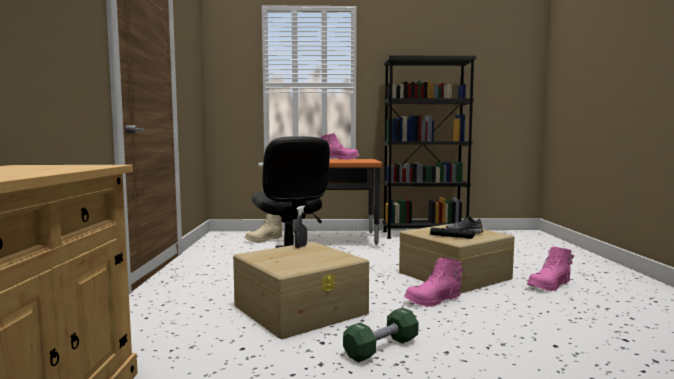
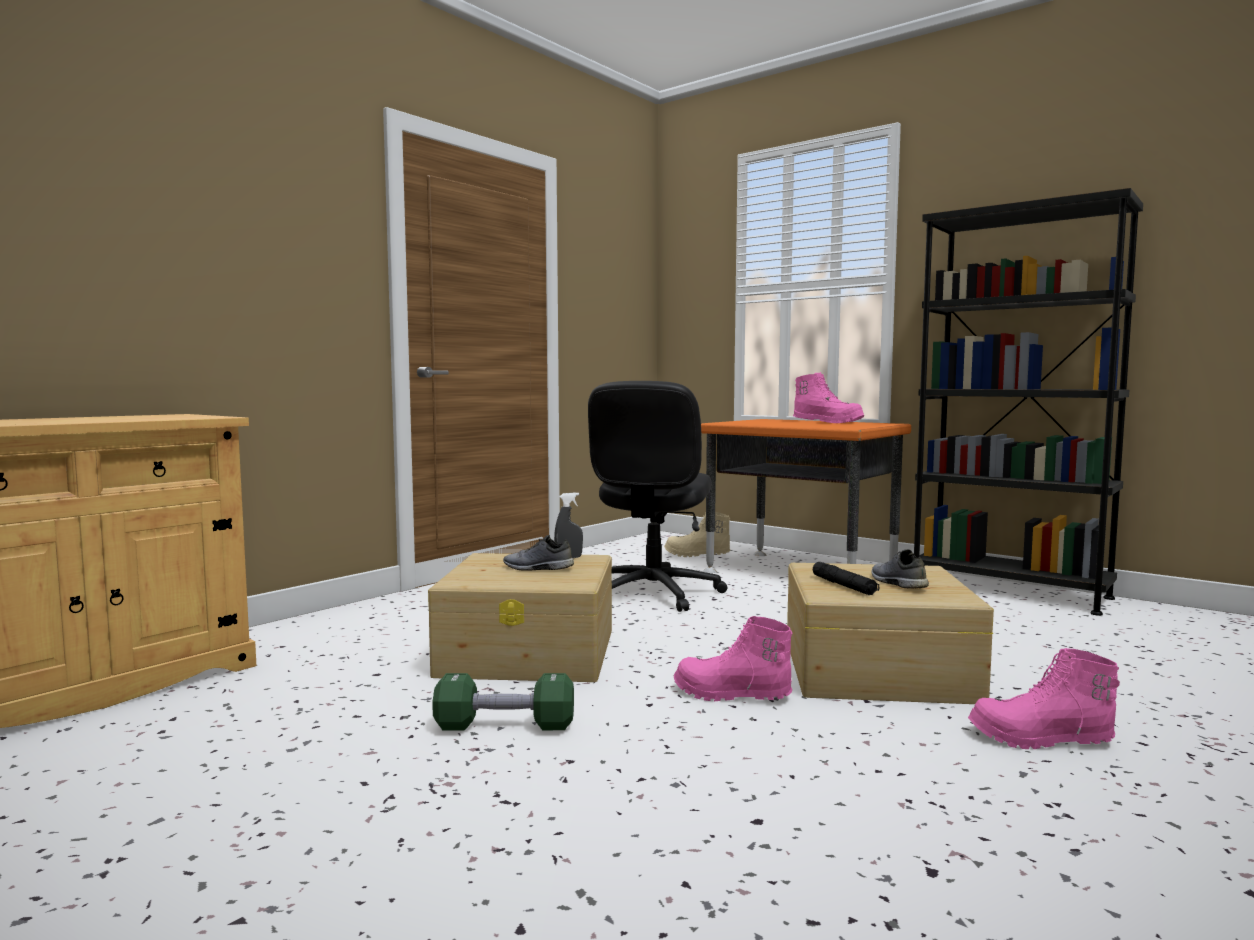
camera: 40 degrees right, 0 degrees up
none -> grey shoe [503,535,574,571]

